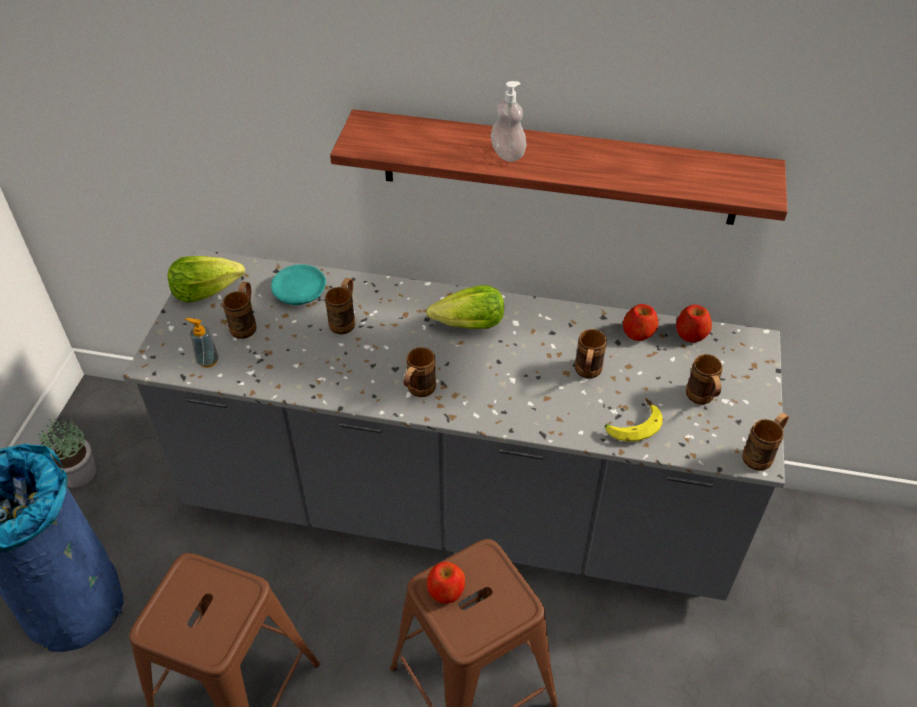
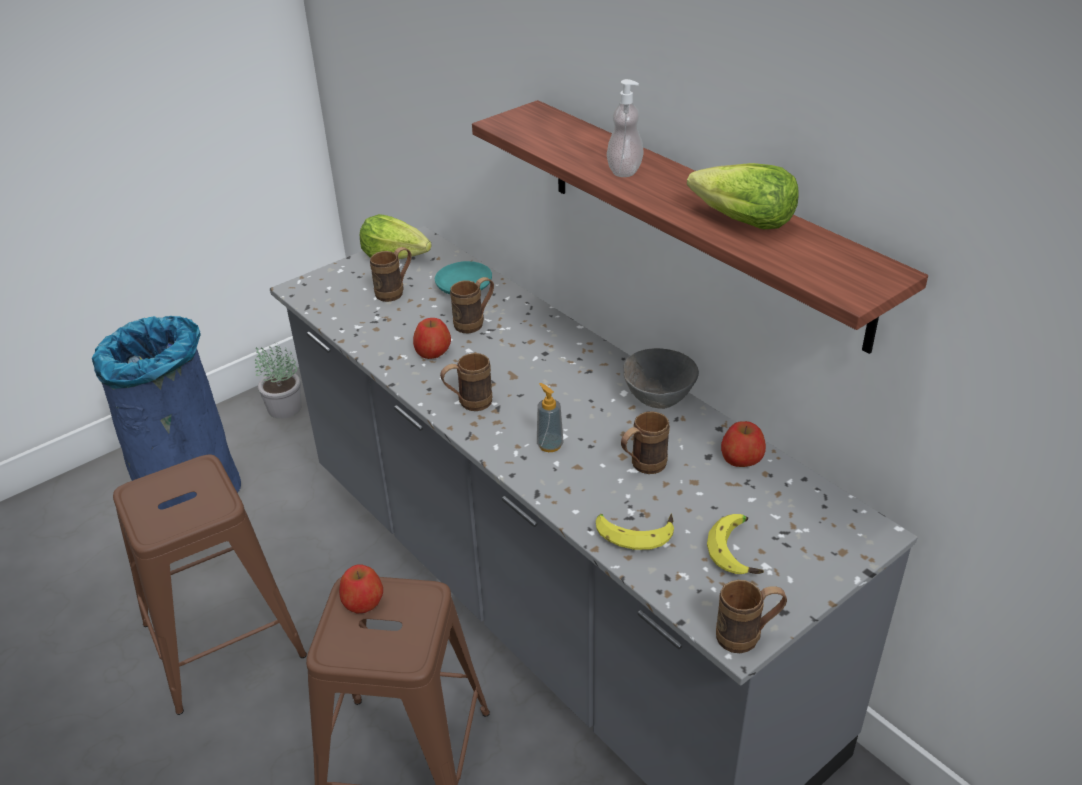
camera: 40 degrees right, 10 degrees down
soap dispenser [185,318,219,368] -> soap dispenser moved to [537,383,564,452]
lettuce [426,285,504,329] -> lettuce moved to [687,163,799,229]
apple [676,304,712,343] -> apple moved to [413,318,451,359]
brown mug [686,354,723,404] -> banana [707,514,764,574]
none -> grey bowl [623,348,699,409]

